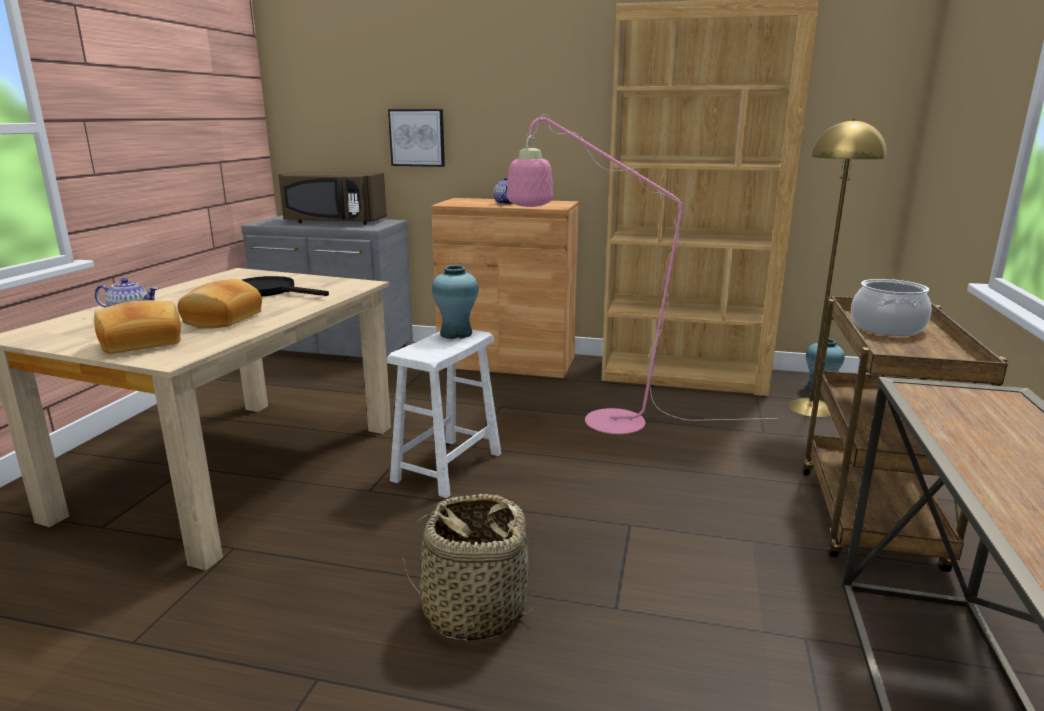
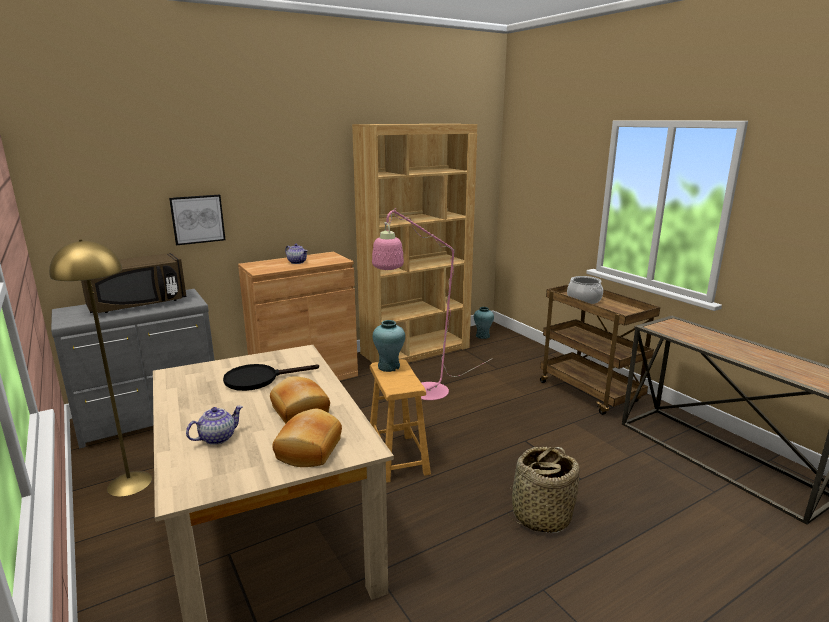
camera: 45 degrees left, 0 degrees up
white stool [387,330,502,498] -> brown stool [370,359,431,483]
yellow floor lamp [787,119,887,417] -> yellow floor lamp moved to [49,239,152,497]

